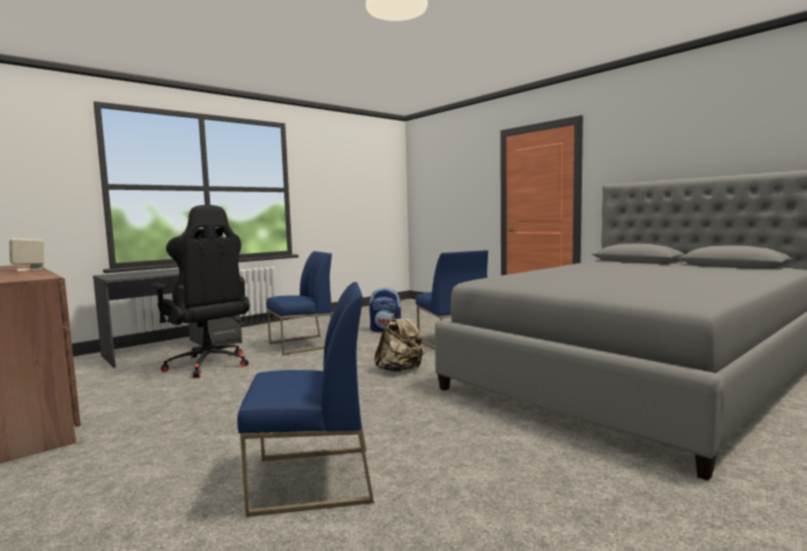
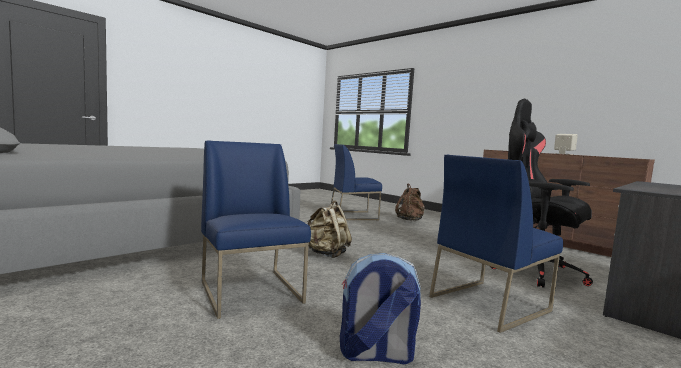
camera: 175 degrees right, 0 degrees up
none -> brown backpack [395,184,425,221]

